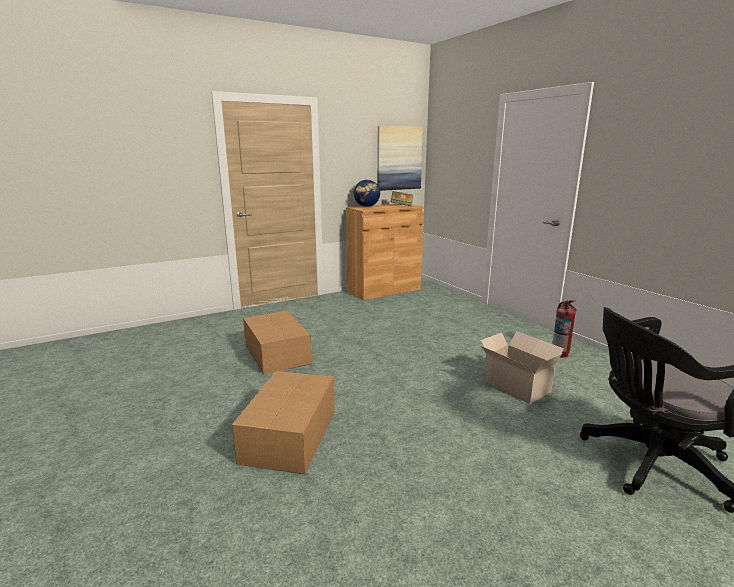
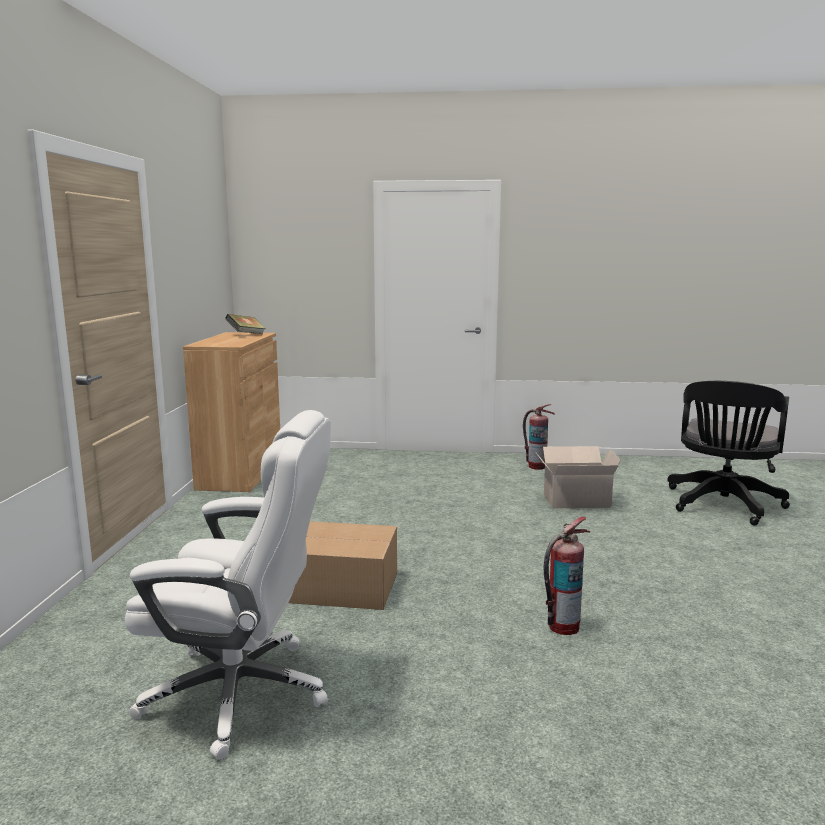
camera: 55 degrees left, 5 degrees down
cardboard box [232,371,335,474] -> fire extinguisher [544,517,590,635]
globe [354,180,380,207] -> none
picture [377,126,423,191] -> none
none -> white office chair [125,410,331,759]

